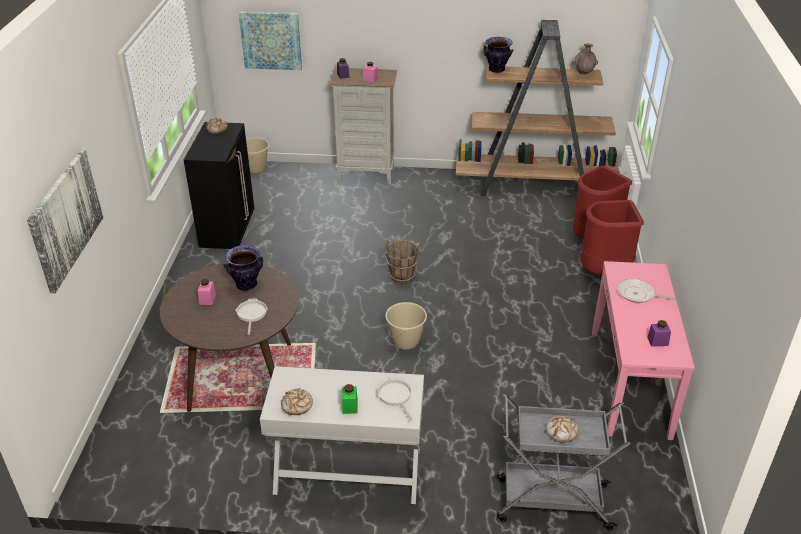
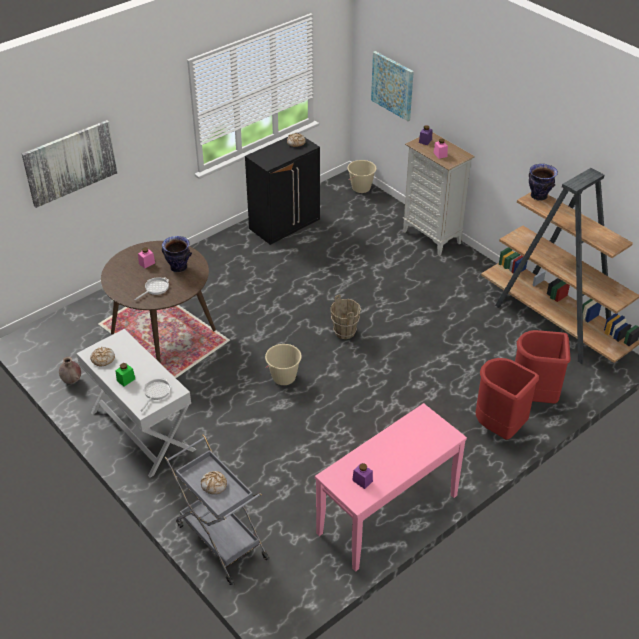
camera: 45 degrees right, 5 degrees up
brown vase [573,43,598,75] -> brown vase moved to [59,357,81,384]
frying pan [618,279,676,303] -> none

